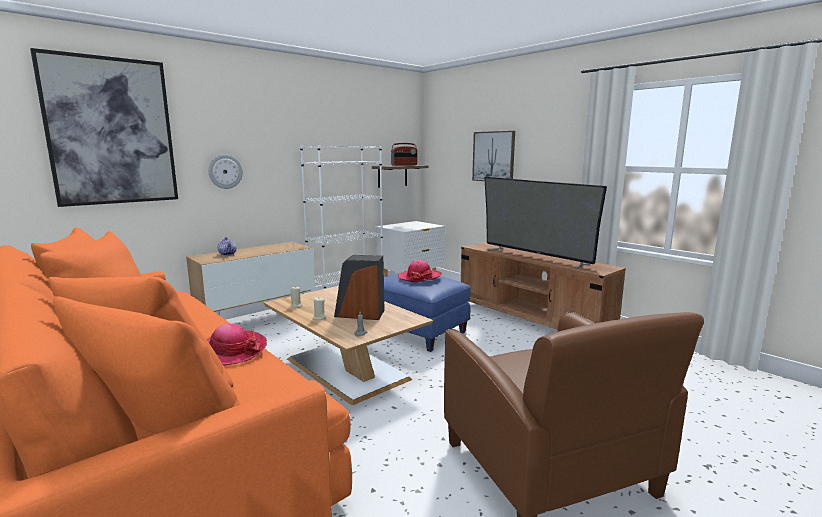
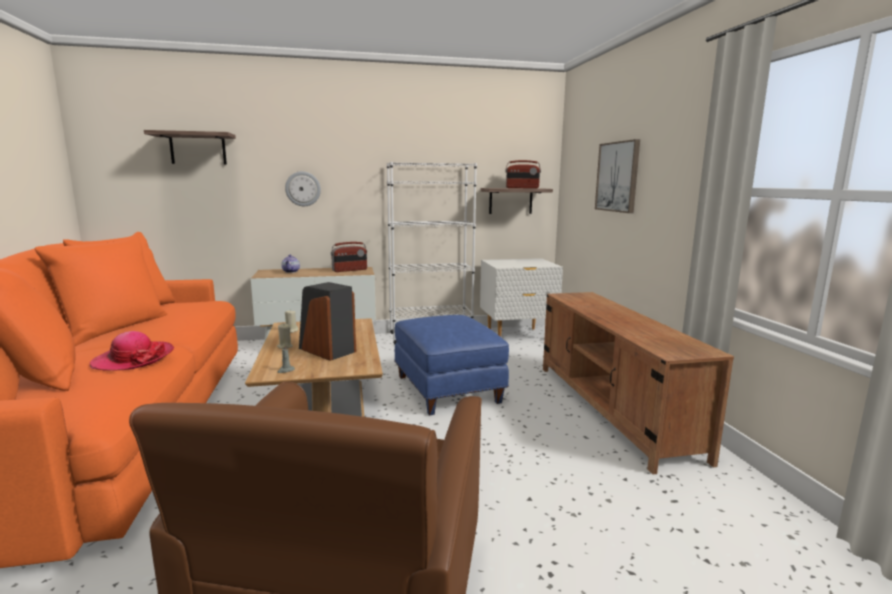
camera: 30 degrees right, 0 degrees up
picture [30,48,178,207] -> shelf [144,130,236,165]
hat [398,260,442,282] -> none
television [484,177,607,270] -> none
none -> radio [331,242,367,272]

